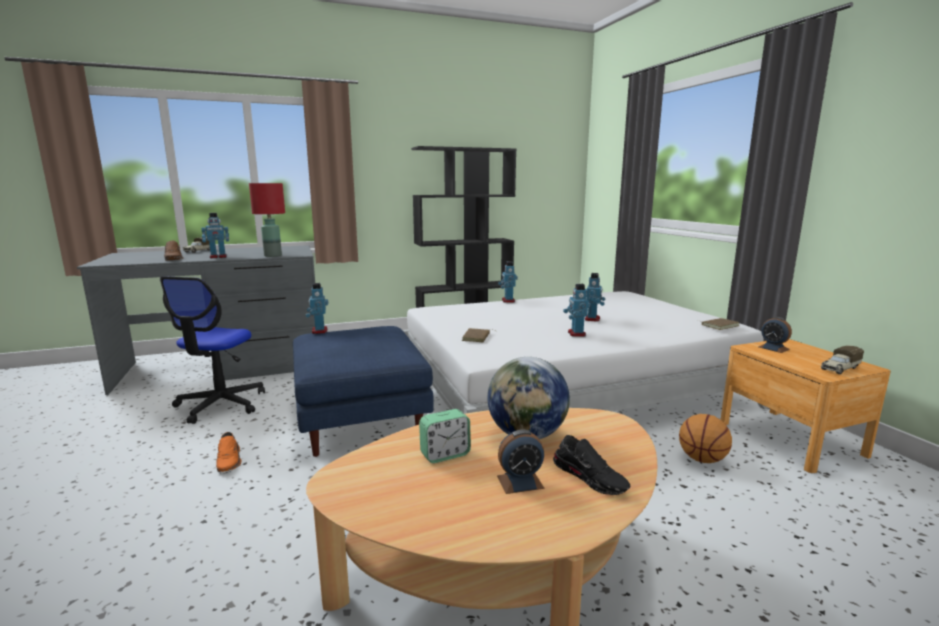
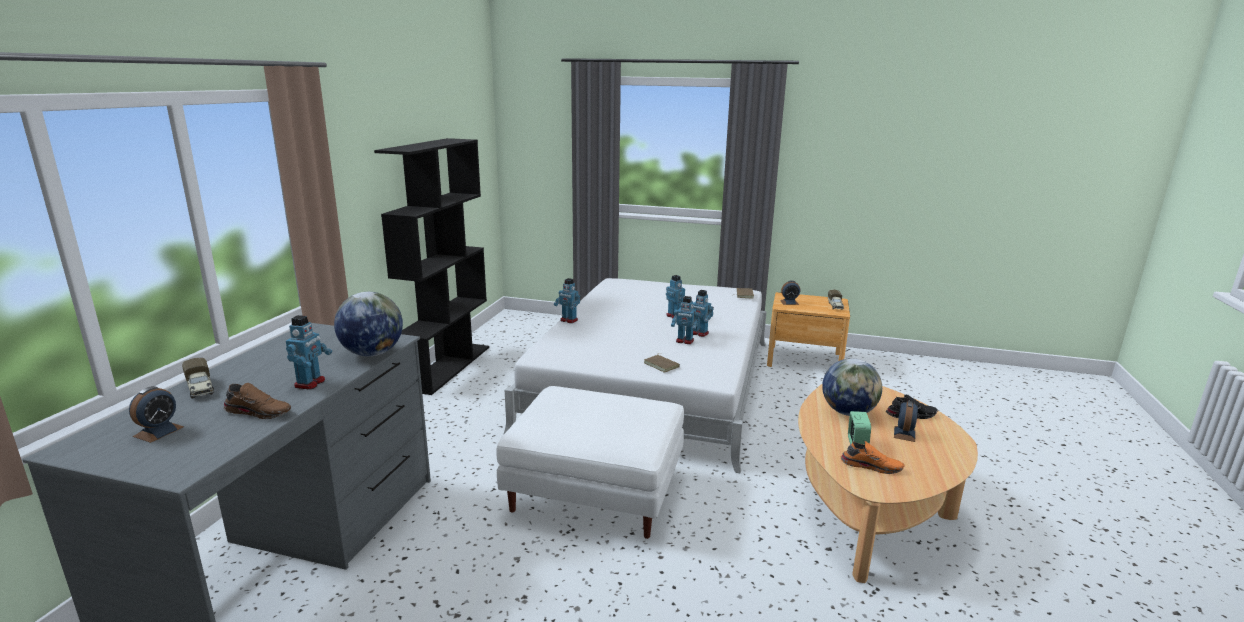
camera: 55 degrees left, 5 degrees up
office chair [160,276,265,424] -> none
orange shoe [216,432,242,472] -> orange shoe moved to [840,441,904,474]
red table lamp [249,183,285,257] -> globe [334,292,403,356]
blue ottoman [293,326,434,457] -> white ottoman [496,386,684,539]
toy robot [306,283,328,334] -> toy robot moved to [671,296,699,344]
basketball [679,414,732,463] -> none
none -> alarm clock [129,386,184,443]

